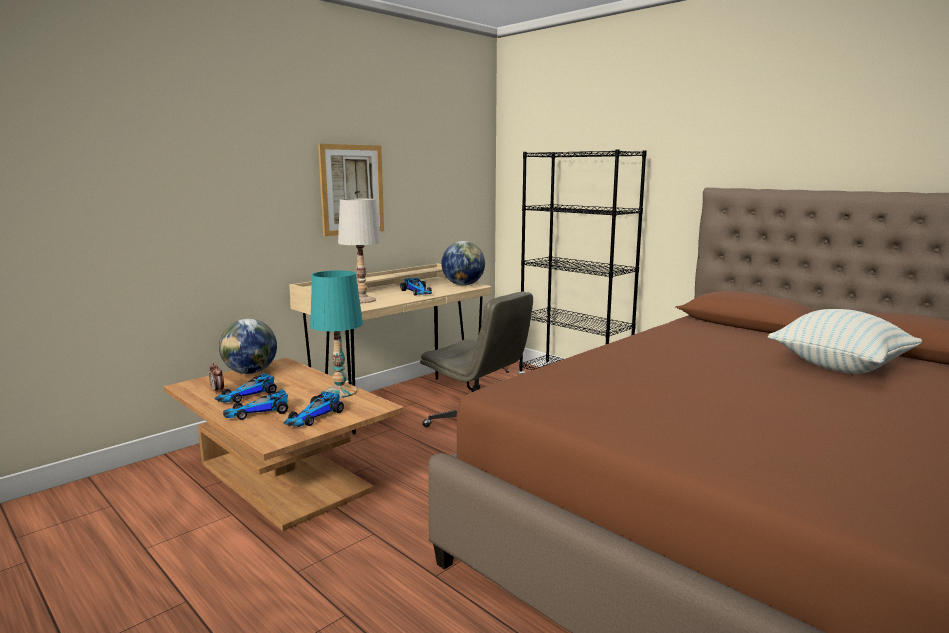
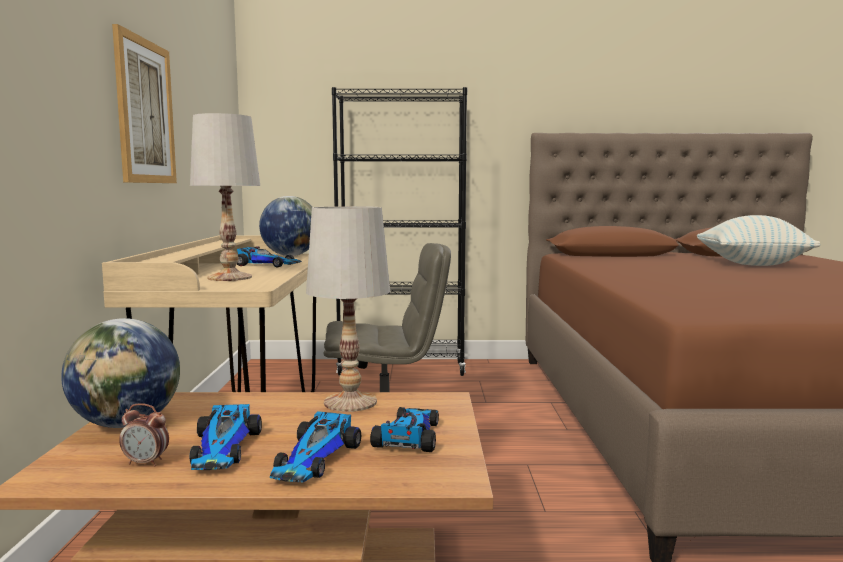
camera: 45 degrees left, 5 degrees down
toy car [283,391,344,427] -> toy car turned 150 degrees counterclockwise [370,407,439,452]
turquoise table lamp [310,270,363,398] -> white table lamp [306,206,390,412]

